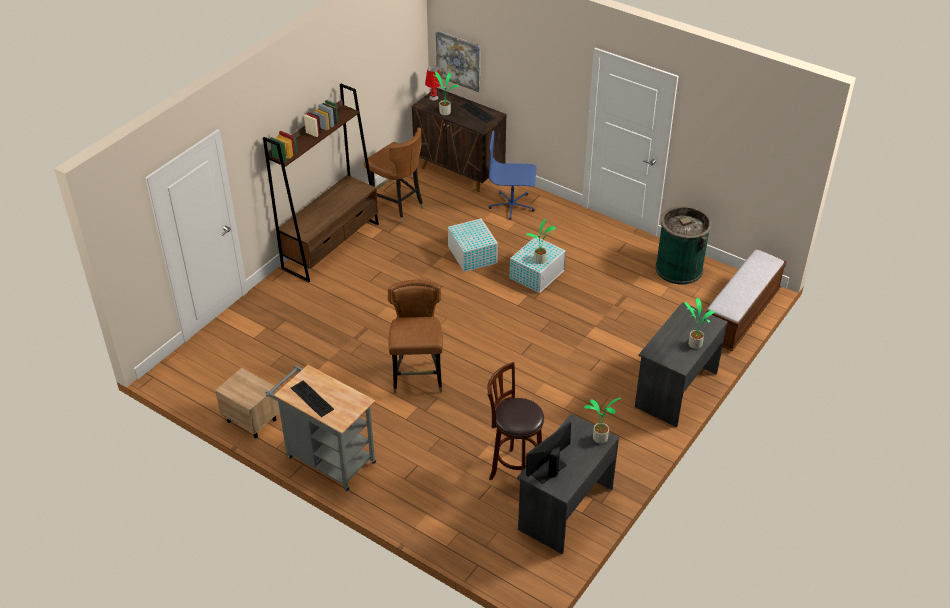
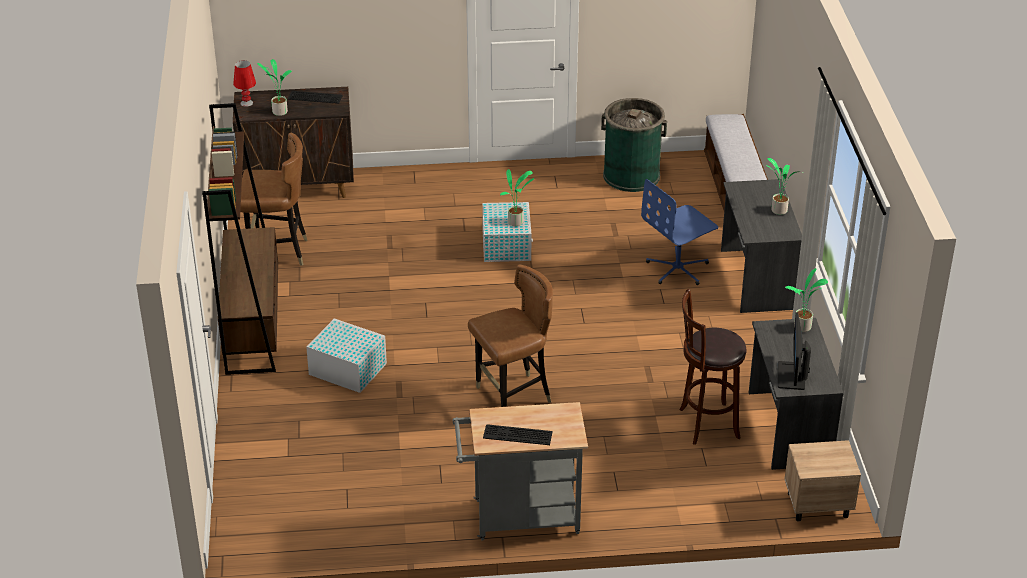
camera: 40 degrees left, 5 degrees down
beige nightstand [215,368,280,438] -> beige nightstand moved to [784,440,861,522]
brown chair [388,280,443,394] -> brown chair turned 105 degrees clockwise [468,265,553,407]
picture [436,30,480,92] -> none
white storage box [448,218,498,272] -> white storage box moved to [306,318,387,393]
blue office chair [489,130,537,220] -> blue office chair moved to [641,179,718,285]

